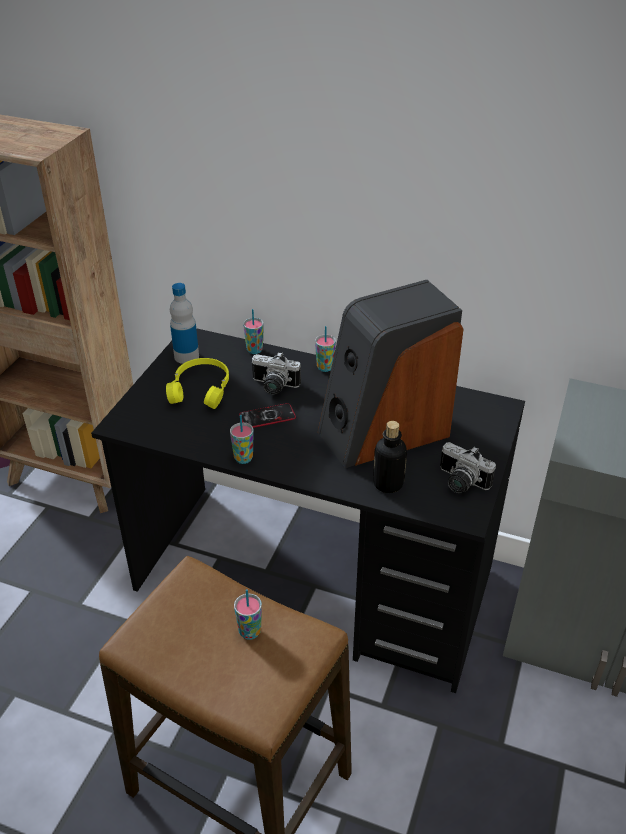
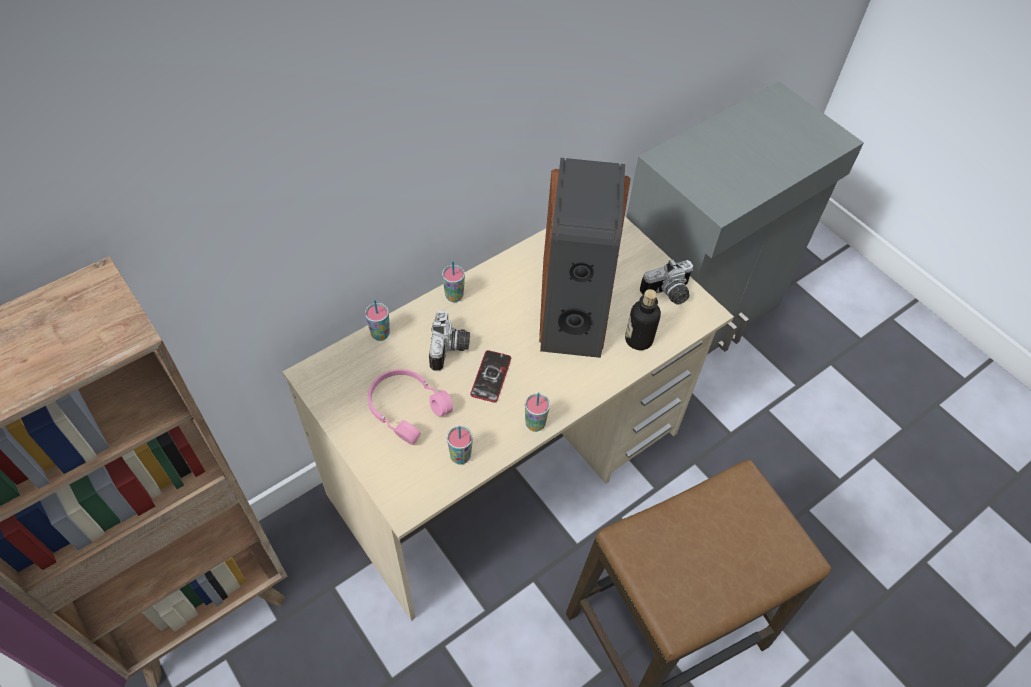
camera: 60 degrees left, 15 degrees up
black desk [91,328,525,693] -> beige desk [283,217,734,621]
yellow headphones [166,358,229,409] -> pink headphones [368,369,453,445]
bottle [170,283,199,364] -> none
cup [234,589,262,640] -> cup moved to [447,426,473,465]
camera [252,352,301,395] -> camera turned 45 degrees counterclockwise [429,310,470,371]

